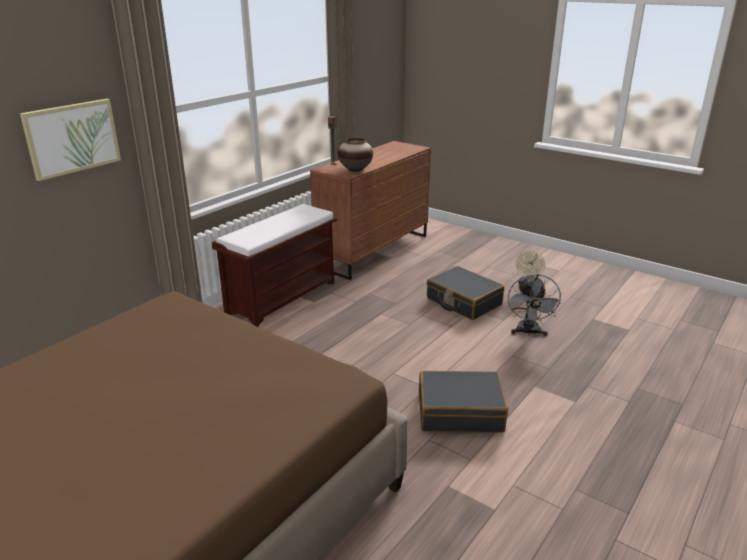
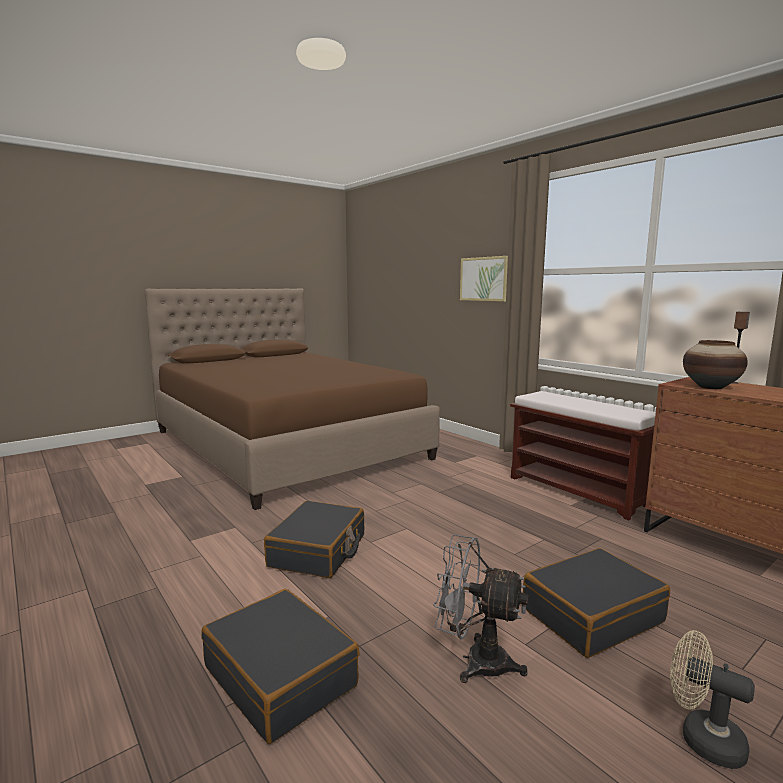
camera: 105 degrees right, 15 degrees down
none -> black suitcase [201,589,360,744]

